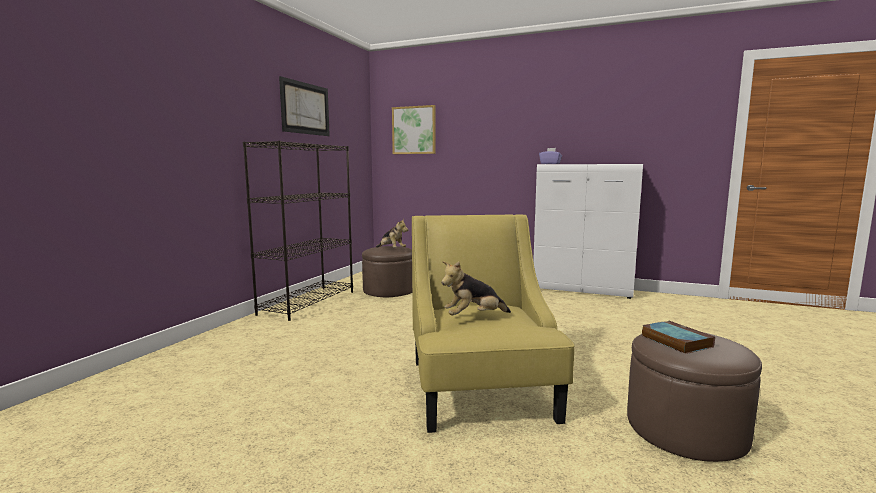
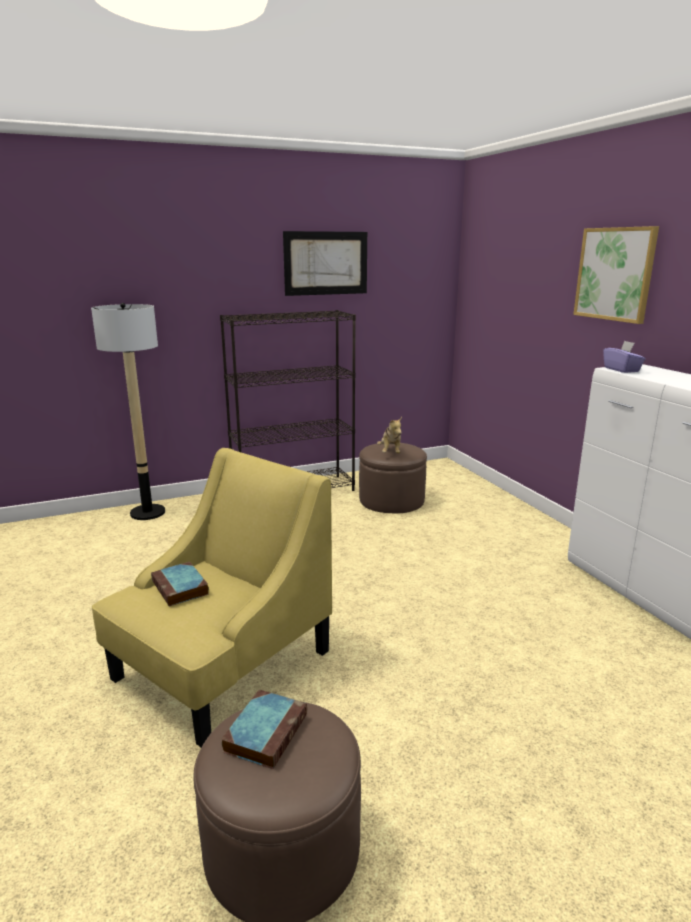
camera: 45 degrees right, 10 degrees up
picture [392,105,436,154] -> picture moved to [573,226,659,324]
plush toy [441,261,511,315] -> book [151,562,209,606]
none -> floor lamp [91,303,165,520]

